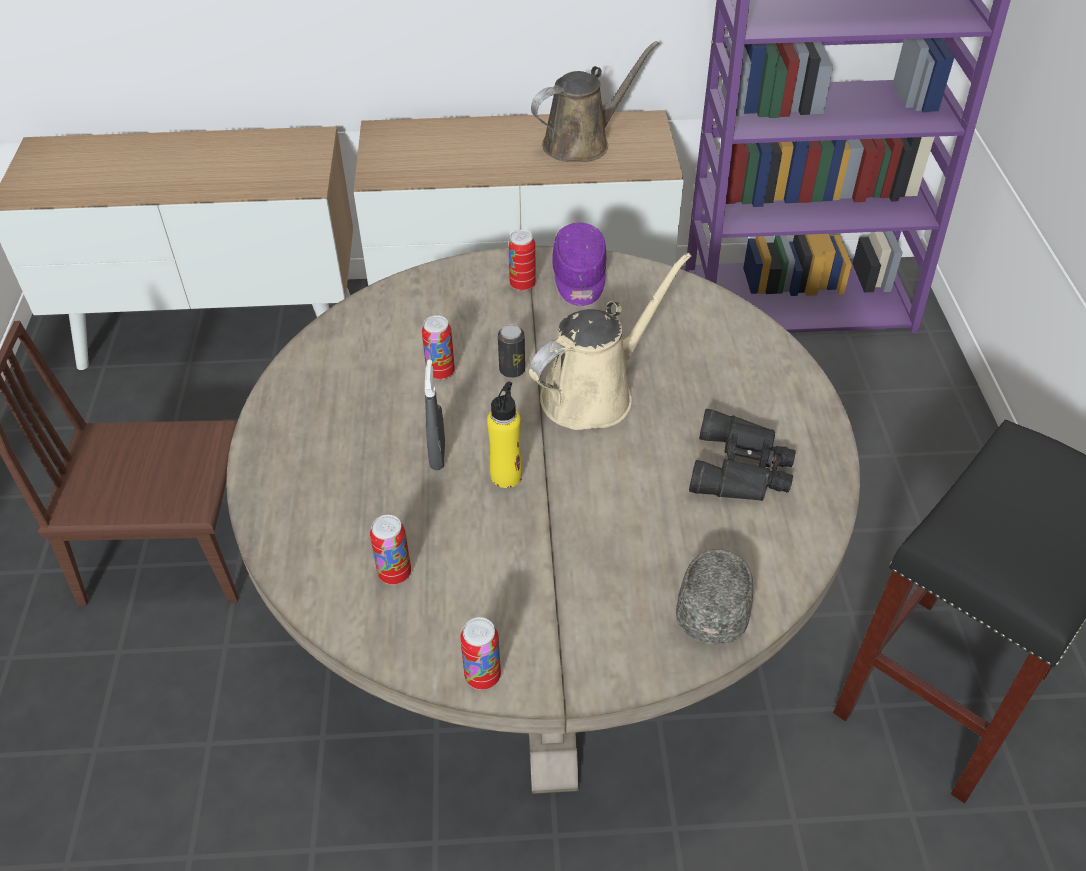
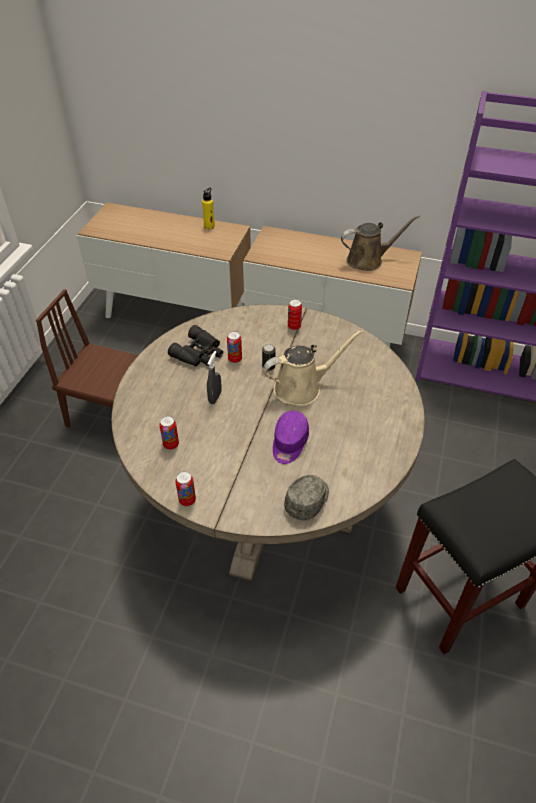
camera: 20 degrees right, 0 degrees up
yellow bottle [487,382,522,488] -> yellow bottle moved to [202,188,215,229]
purple cap [552,223,607,306] -> purple cap moved to [273,411,309,464]
black binoculars [689,409,796,501] -> black binoculars moved to [168,325,223,366]

